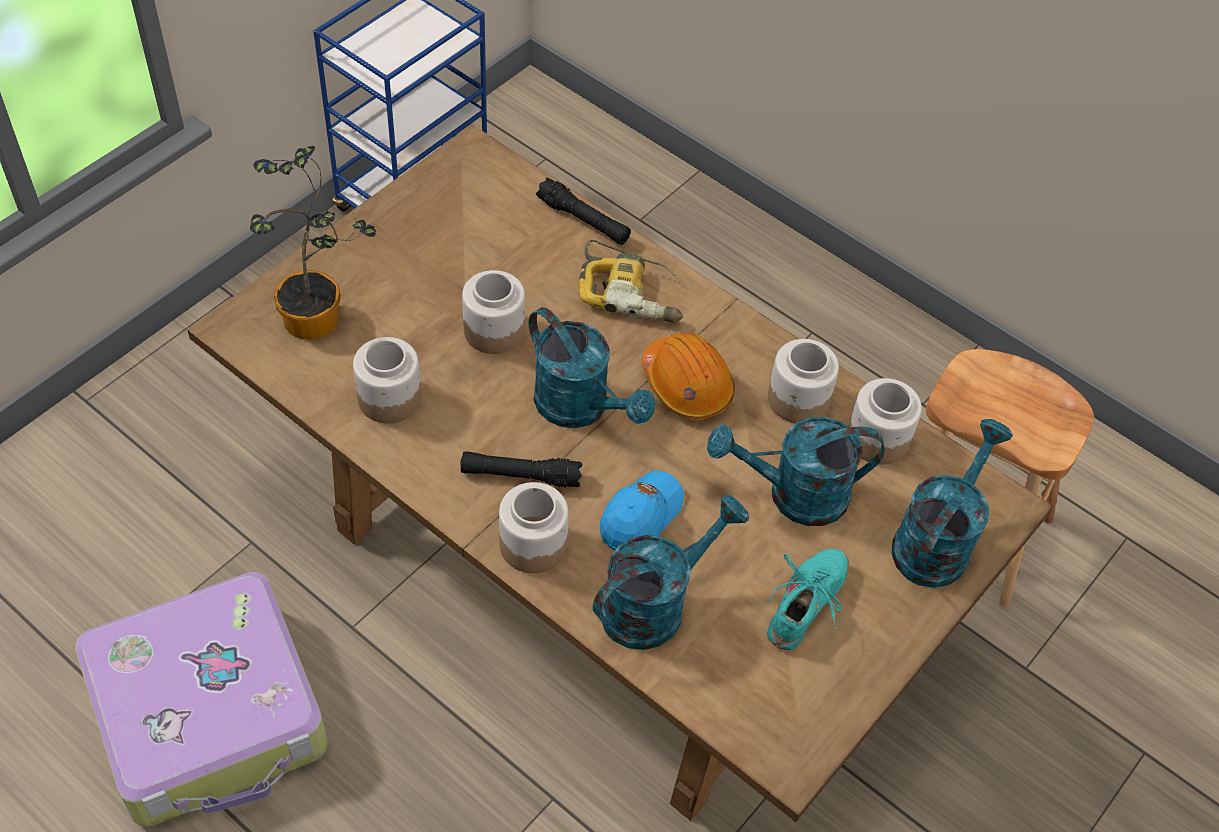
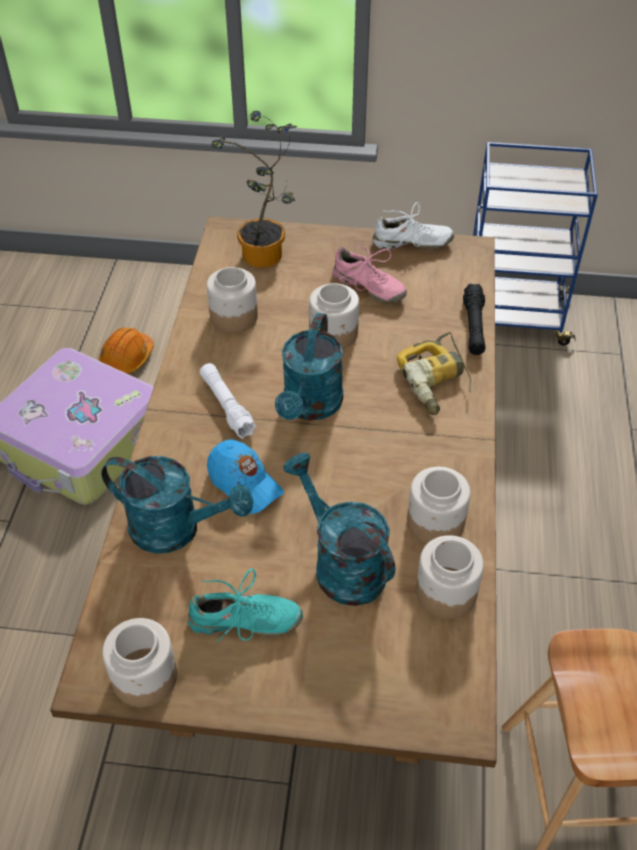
camera: 60 degrees right, 5 degrees down
black flashlight [460,451,582,488] -> white flashlight [200,363,256,439]
jar [499,482,569,573] -> jar moved to [102,618,177,707]
blue cap [600,470,684,551] -> blue cap turned 45 degrees clockwise [207,439,284,514]
orange hard hat [642,333,735,419] -> orange hard hat moved to [99,327,154,374]
turquoise watering can [891,419,1013,588] -> none
none -> pink shoe [333,243,407,302]
none -> white shoe [372,202,454,250]

